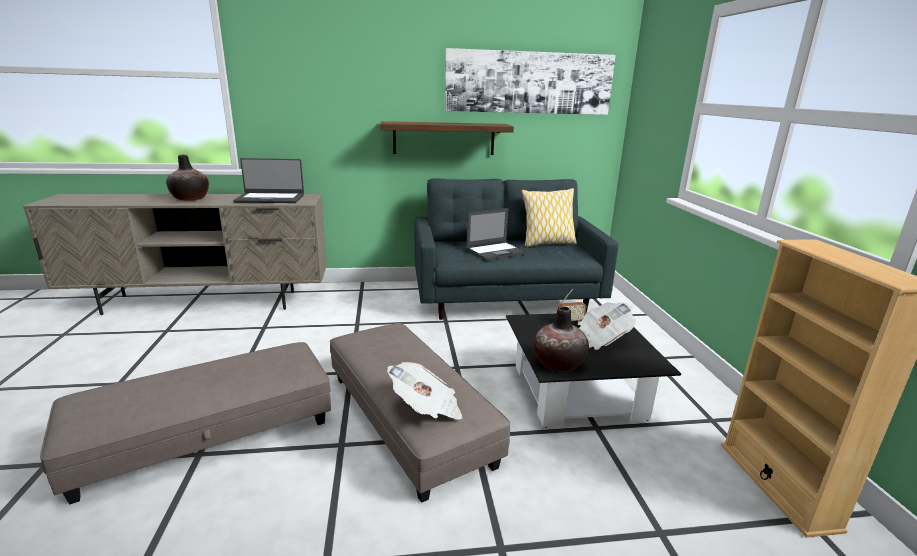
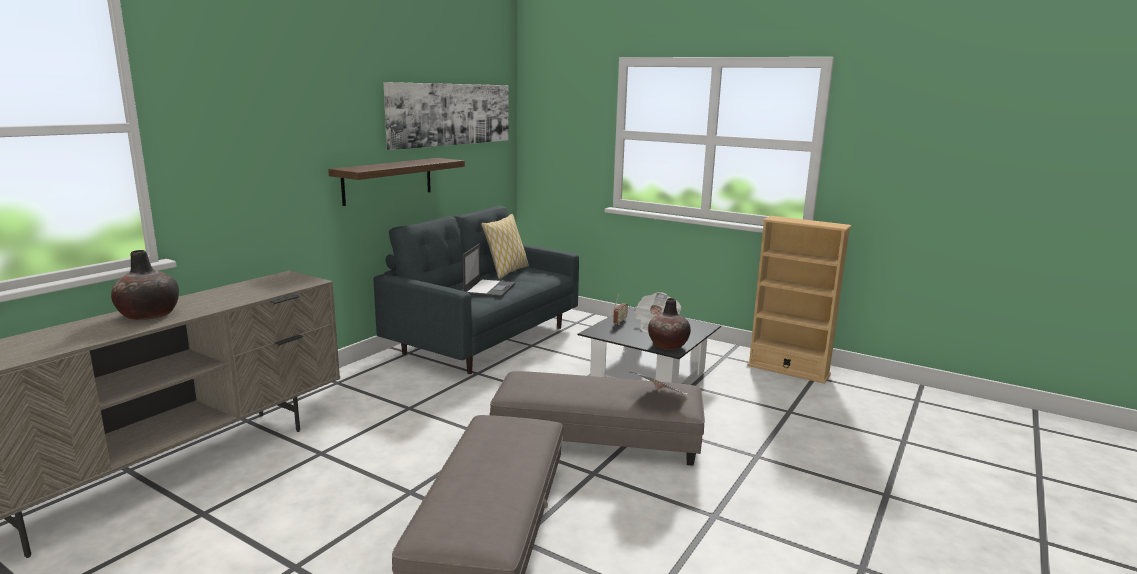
camera: 50 degrees left, 5 degrees down
laptop [233,158,304,203] -> none

